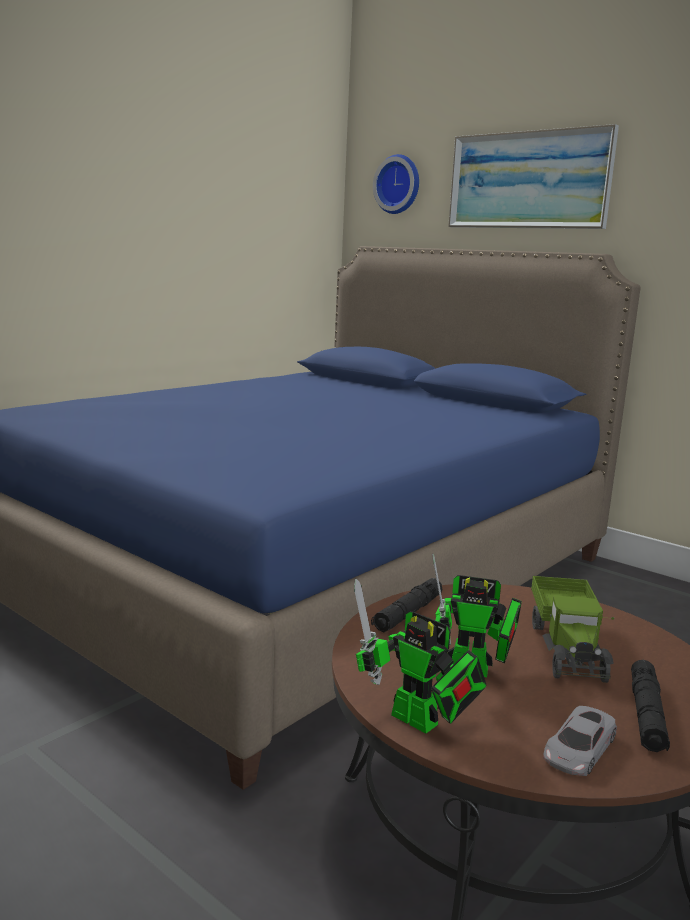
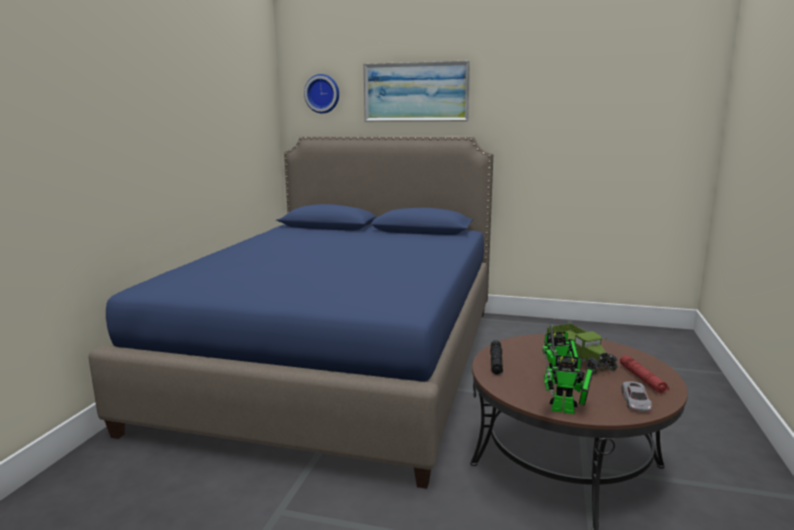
camera: 25 degrees left, 0 degrees up
black flashlight [631,660,670,752] -> red flashlight [620,355,669,393]

